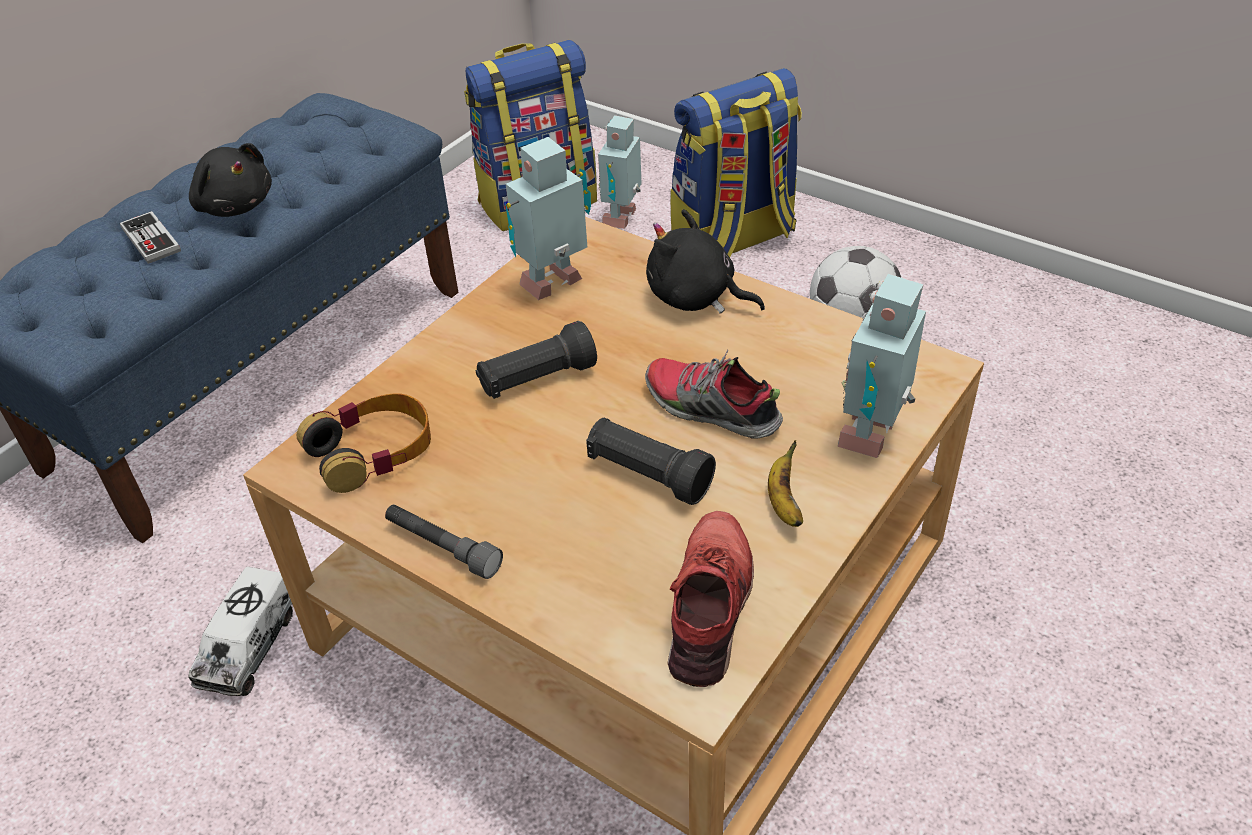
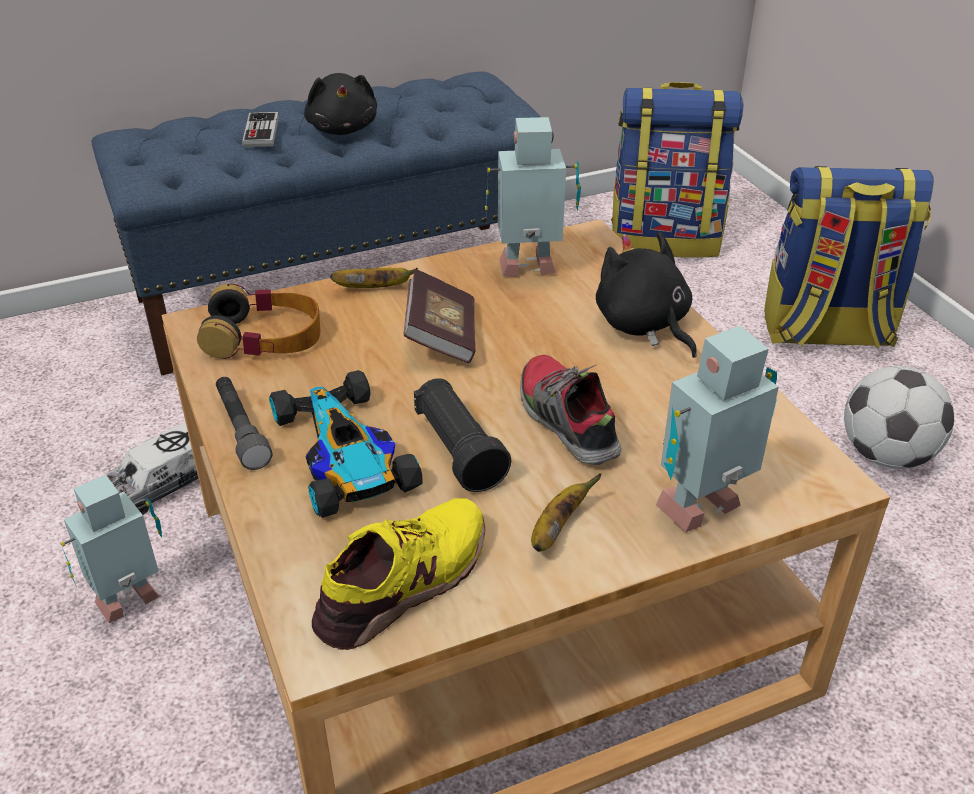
camera: 30 degrees right, 5 degrees down
black flashlight [476,321,597,399] -> book [404,269,476,363]
toy robot [598,115,642,229] -> toy robot moved to [60,475,162,623]
red shoe [667,511,754,687] -> yellow shoe [312,498,485,650]
none -> toy car [269,370,423,518]
none -> banana [330,268,418,288]

